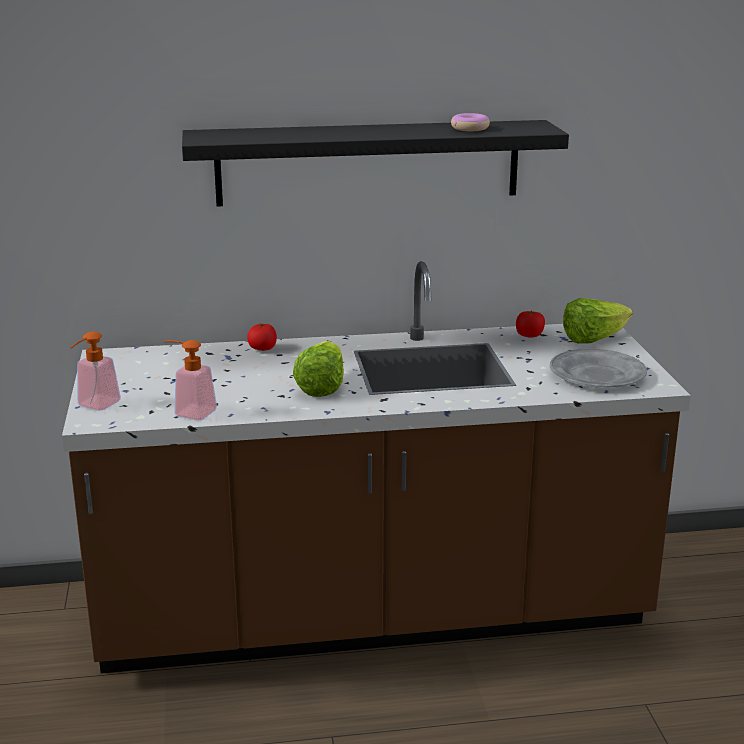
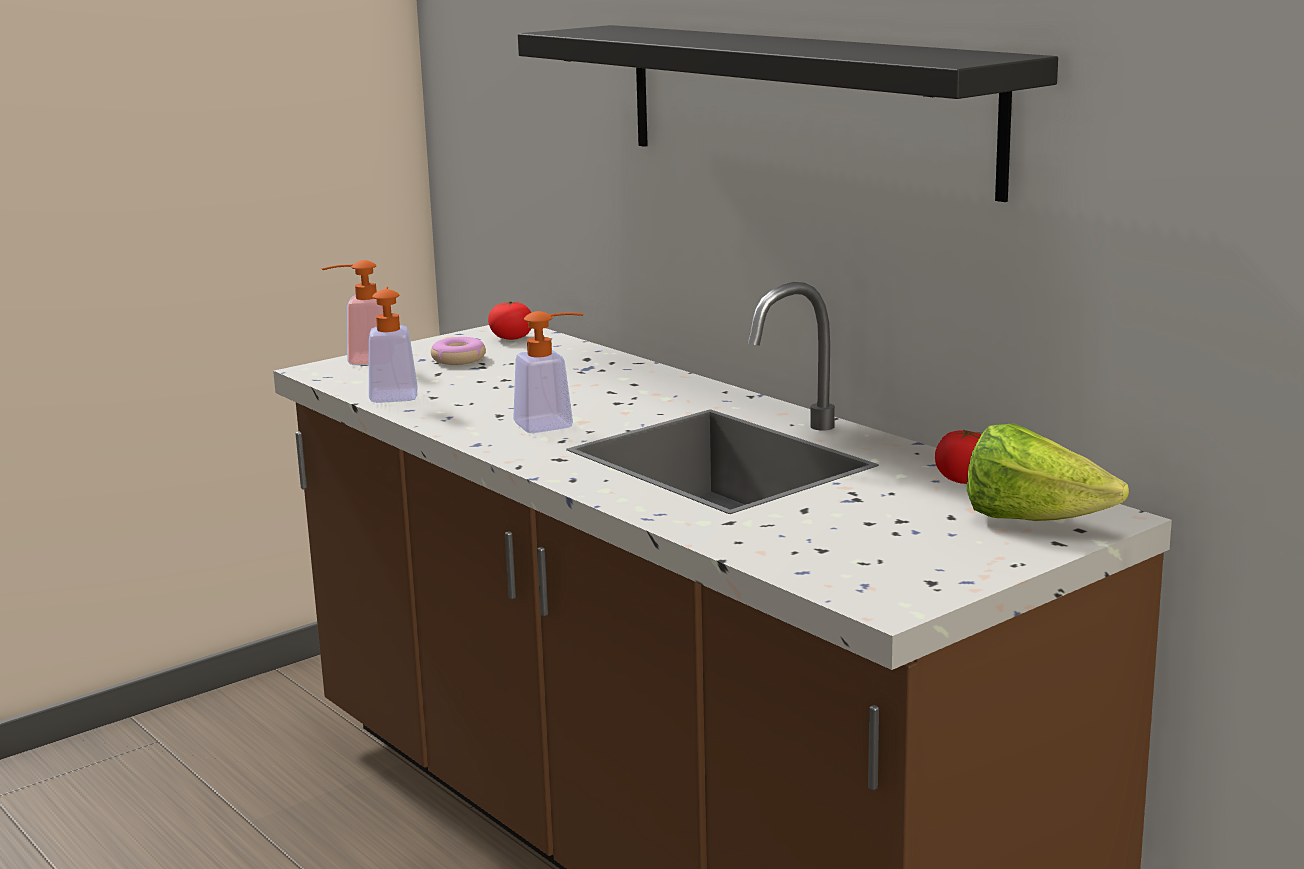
camera: 60 degrees right, 5 degrees down
tomato [247,324,277,351] -> tomato moved to [488,301,531,340]
lettuce [293,341,344,397] -> soap dispenser [513,311,584,433]
donut [451,113,490,131] -> donut moved to [431,337,486,365]
grey plate [550,349,647,388] -> none

